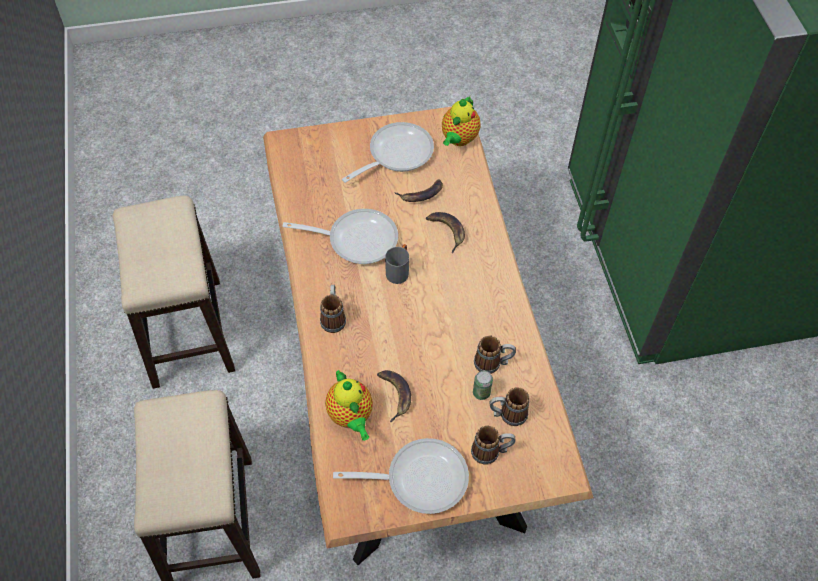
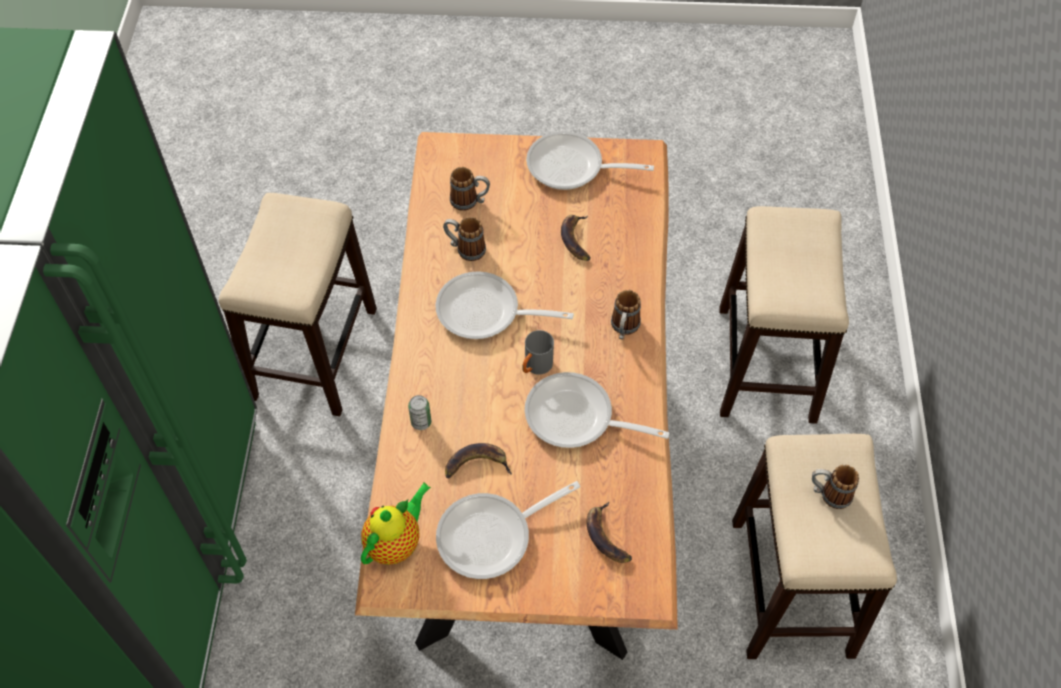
camera: 165 degrees left, 0 degrees up
teapot [325,370,373,441] -> none
banana [426,212,465,253] -> banana moved to [587,502,632,563]
mug [471,425,516,465] -> mug moved to [812,465,859,509]
can [473,370,493,400] -> can moved to [408,395,431,430]
none -> stool [219,193,377,416]
none -> frying pan [435,271,574,339]

